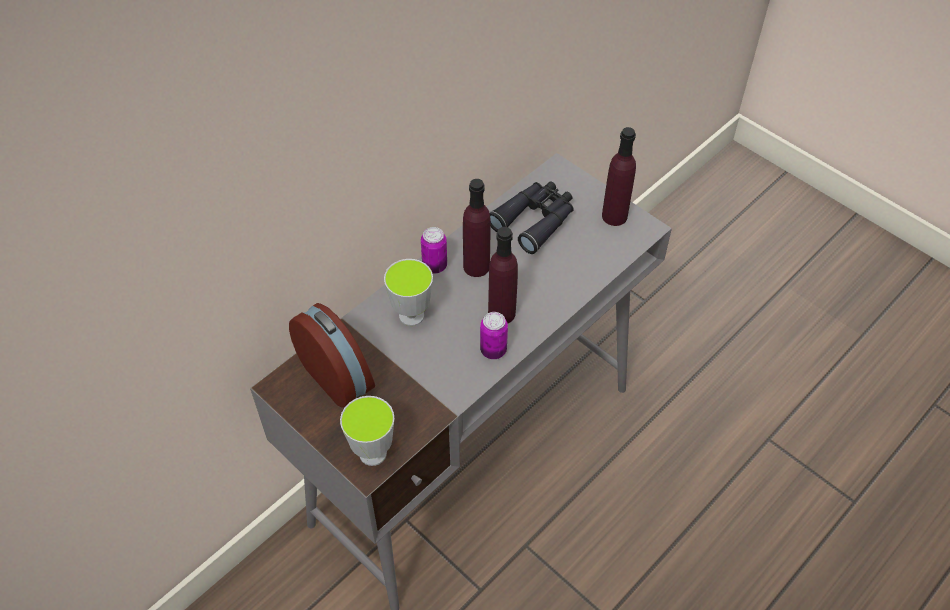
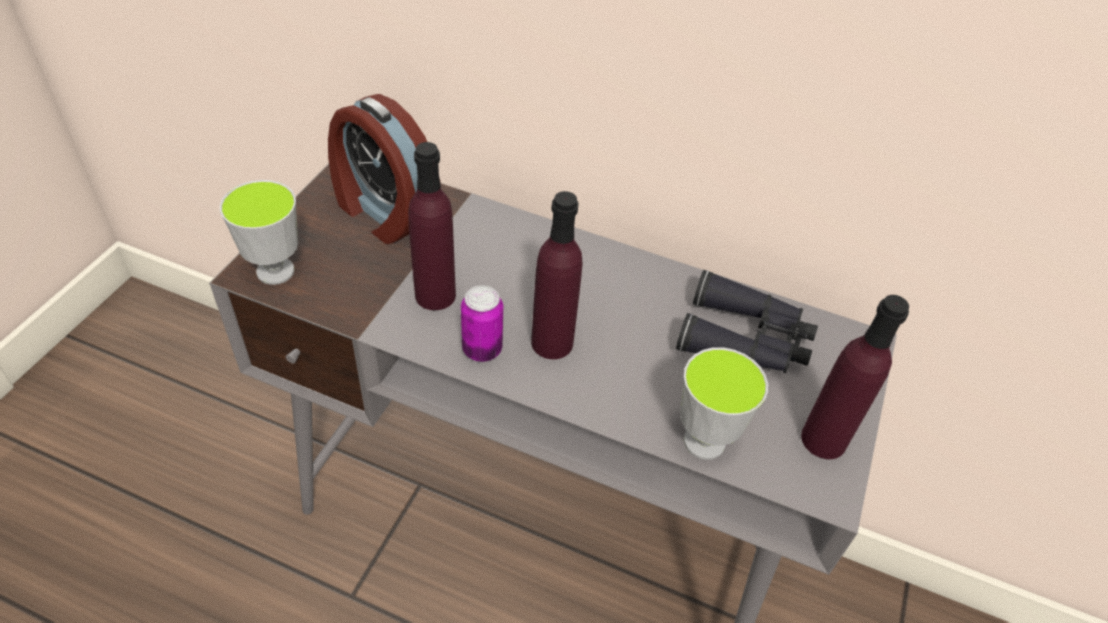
camera: 65 degrees right, 5 degrees down
alarm clock [289,303,375,408] -> alarm clock turned 105 degrees clockwise [328,94,441,244]
cup [384,259,433,326] -> cup moved to [680,347,768,460]
can [421,227,447,274] -> none
purple bottle [463,179,491,277] -> purple bottle moved to [408,142,456,310]

